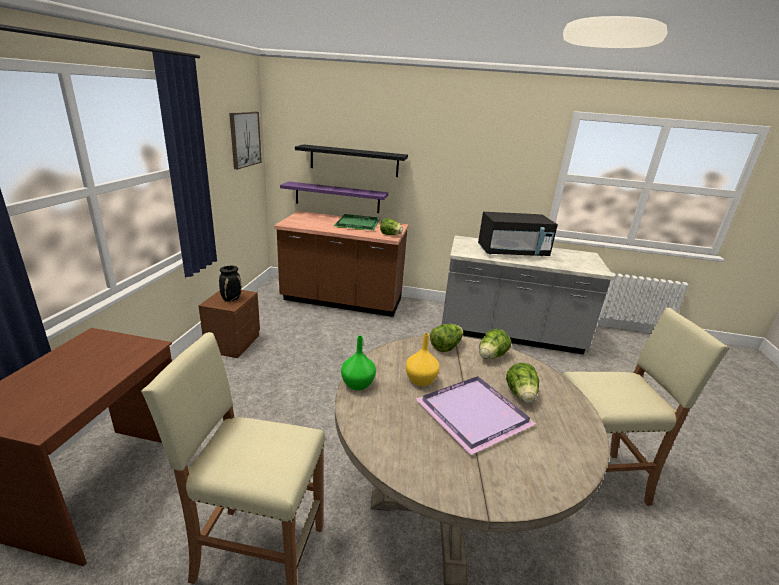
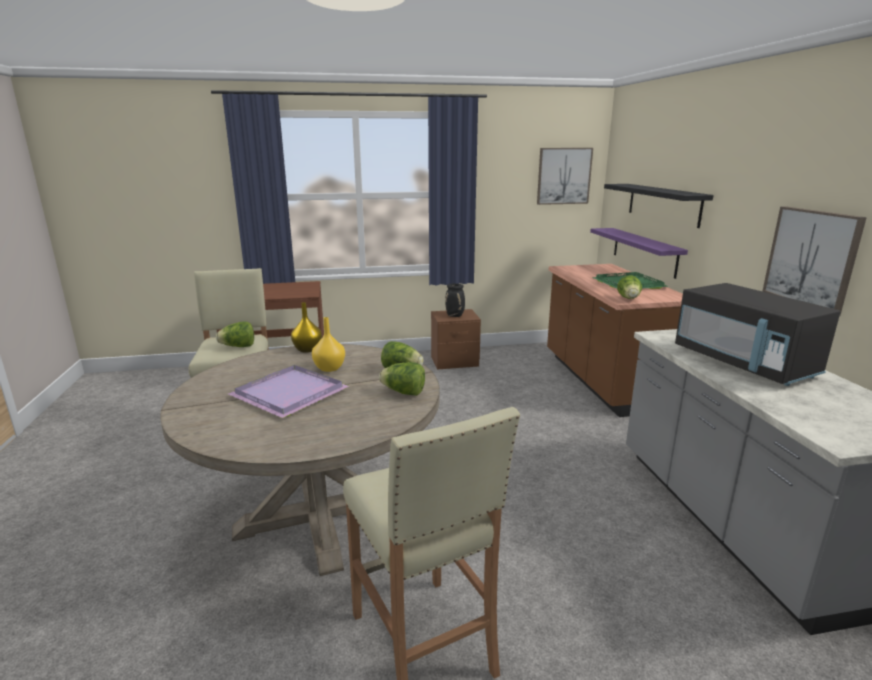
camera: 70 degrees right, 5 degrees down
green vase [341,336,376,391] -> yellow vase [291,302,322,353]
lettuce [506,363,539,403] -> lettuce moved to [216,321,254,347]
none -> picture [762,206,867,315]

